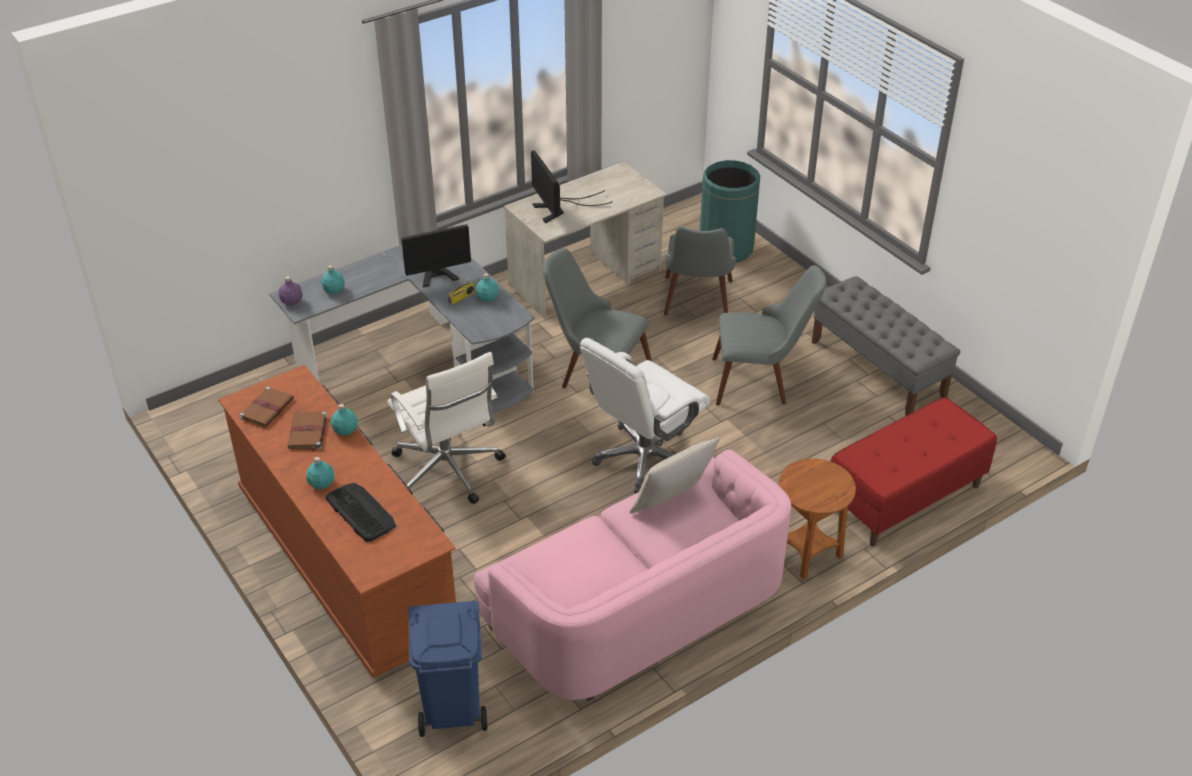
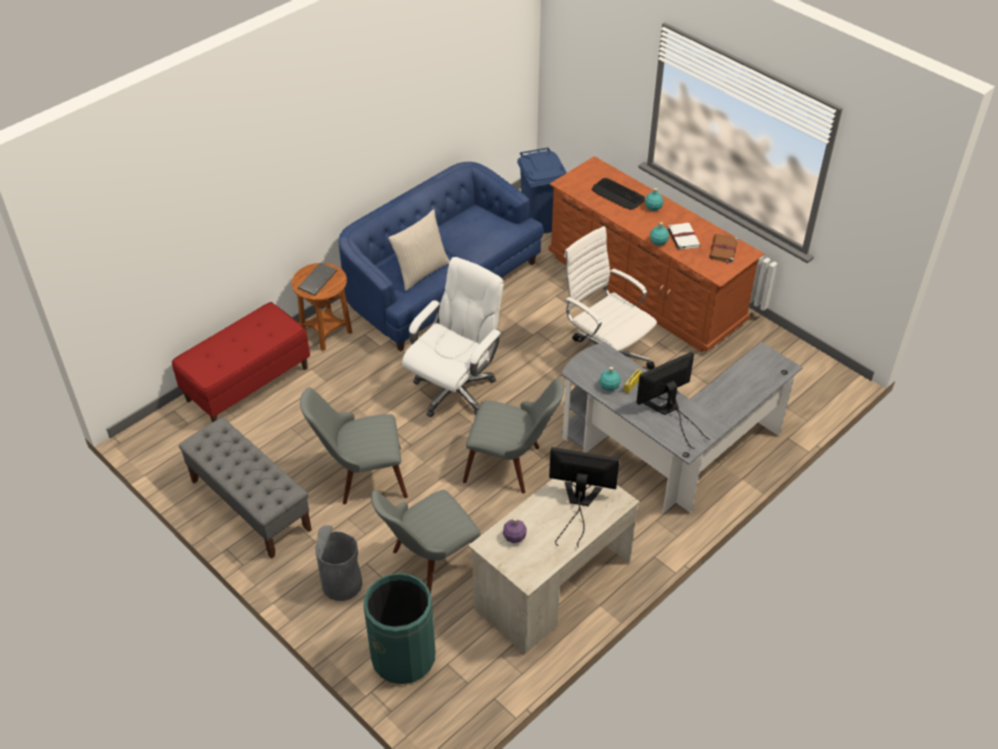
camera: 170 degrees right, 5 degrees up
purple bottle [278,276,303,305] -> purple bottle moved to [503,517,527,543]
brown book [288,412,327,452] -> white book [667,223,701,250]
turquoise bottle [321,265,345,294] -> none
pink sofa [474,449,791,701] -> blue sofa [339,162,543,351]
monitor [531,150,613,223] -> monitor turned 45 degrees counterclockwise [549,447,620,548]
grey chair [664,226,736,315] -> grey chair turned 120 degrees counterclockwise [371,490,481,594]
none -> keyboard [298,262,337,296]
none -> grey trash can [315,525,362,601]

